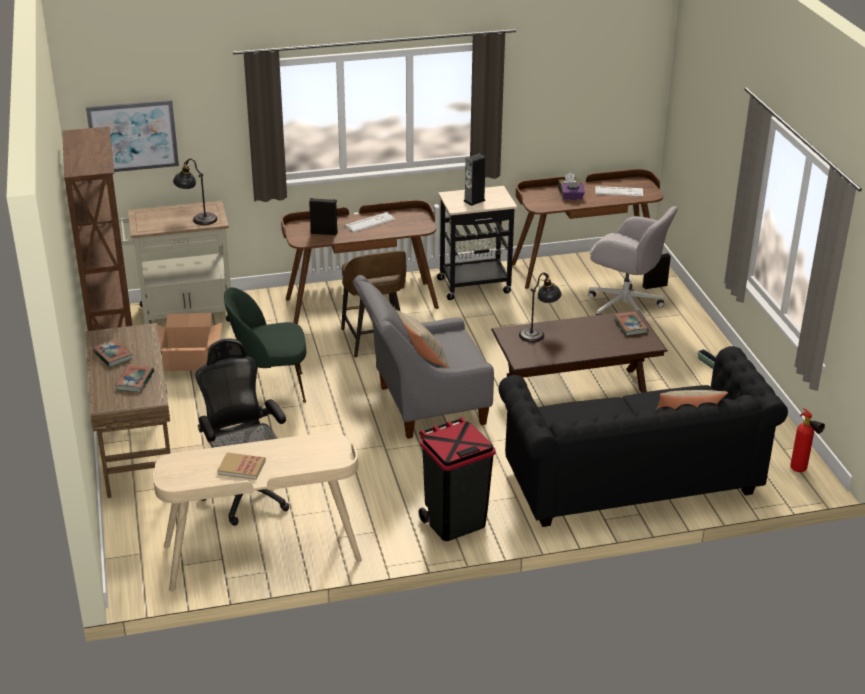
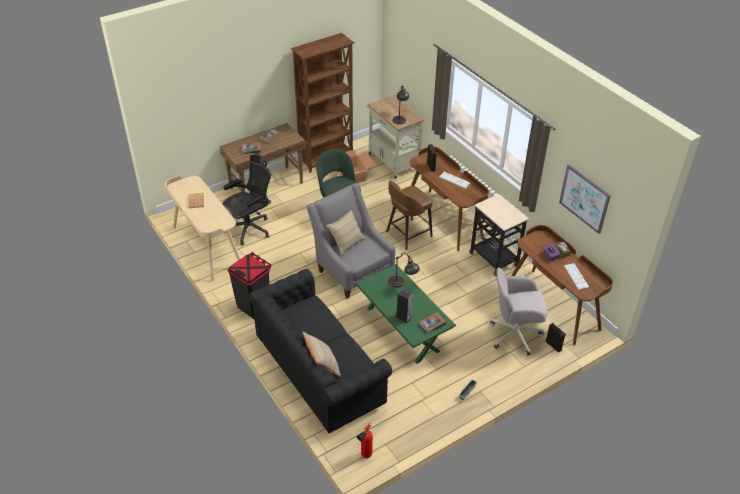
camera: 70 degrees right, 10 degrees up
picture [86,100,179,172] -> picture moved to [559,165,611,234]
speaker [463,153,486,206] -> speaker moved to [396,289,412,323]
brown coffee table [491,310,668,393] -> green coffee table [355,264,456,364]
grey office chair [588,206,678,318] -> grey office chair turned 75 degrees clockwise [490,267,548,356]

